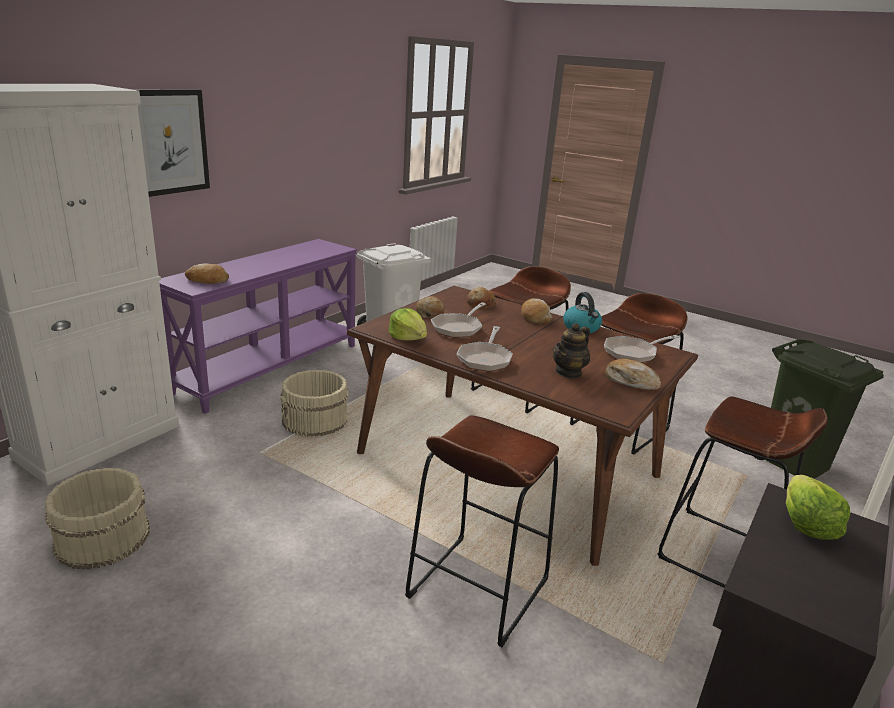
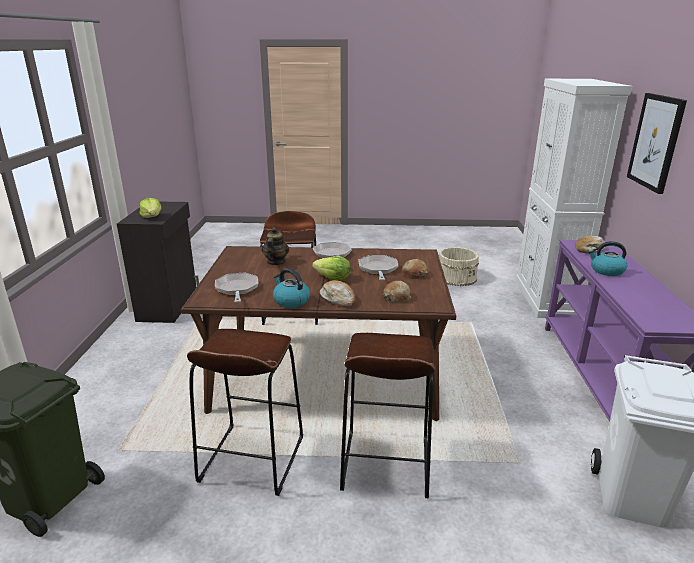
camera: 150 degrees right, 0 degrees up
beige bucket [280,370,348,437] -> none
lettuce [389,308,427,341] -> lettuce moved to [312,256,351,281]
frying pan [604,335,680,363] -> frying pan turned 45 degrees counterclockwise [215,272,258,303]
bread [605,359,661,390] -> none
brown stool [657,396,828,588] -> none
none -> kettle [588,241,627,276]

